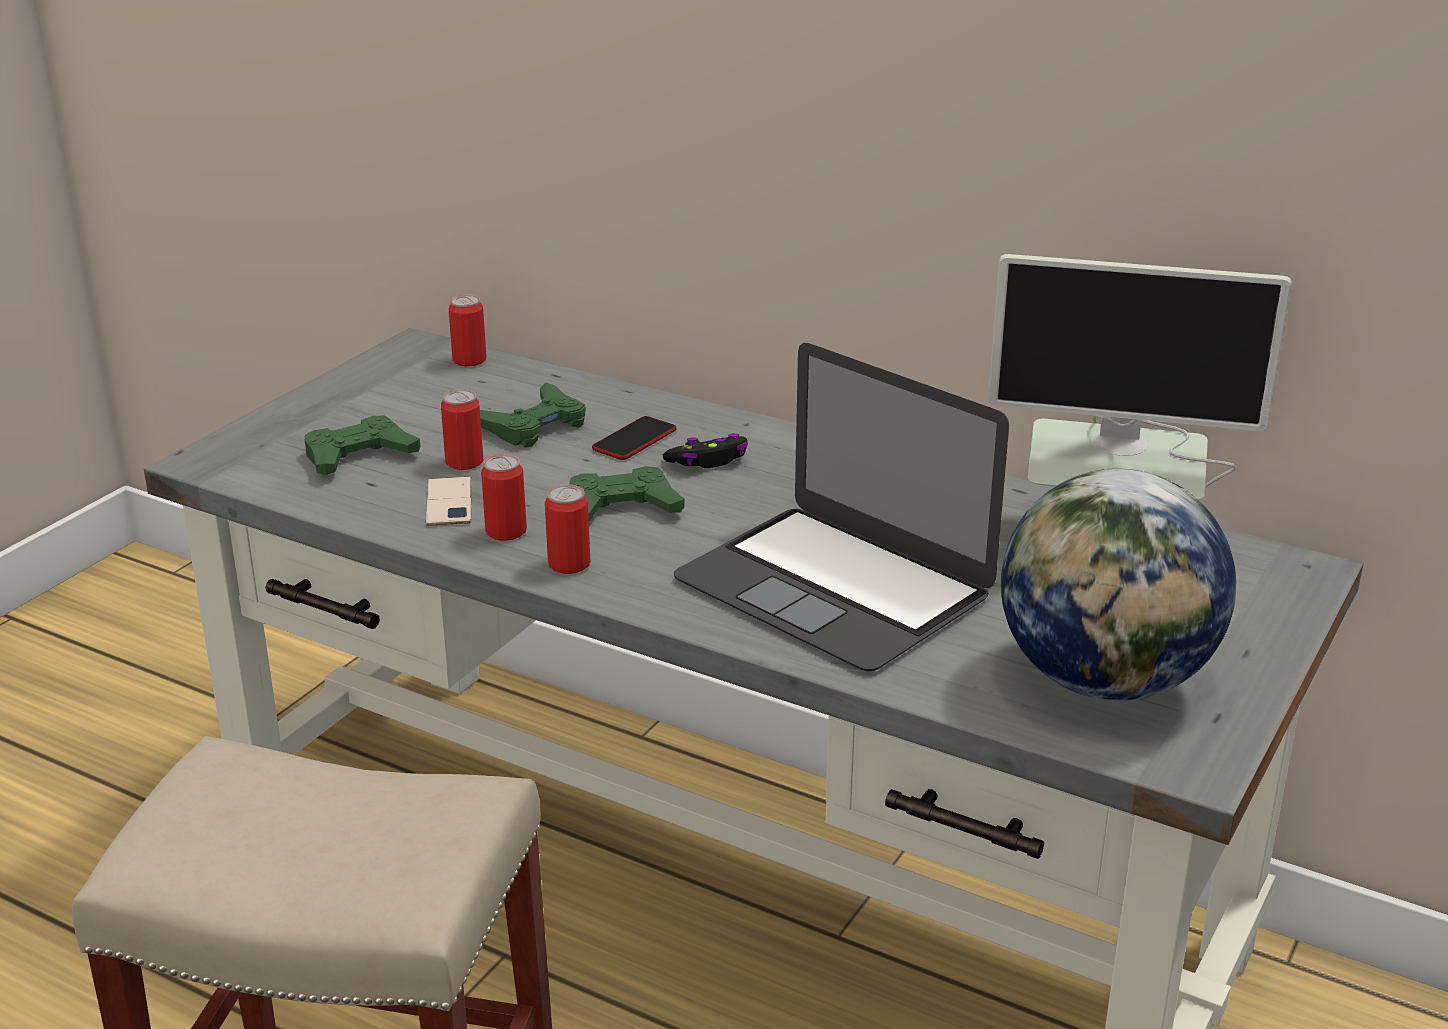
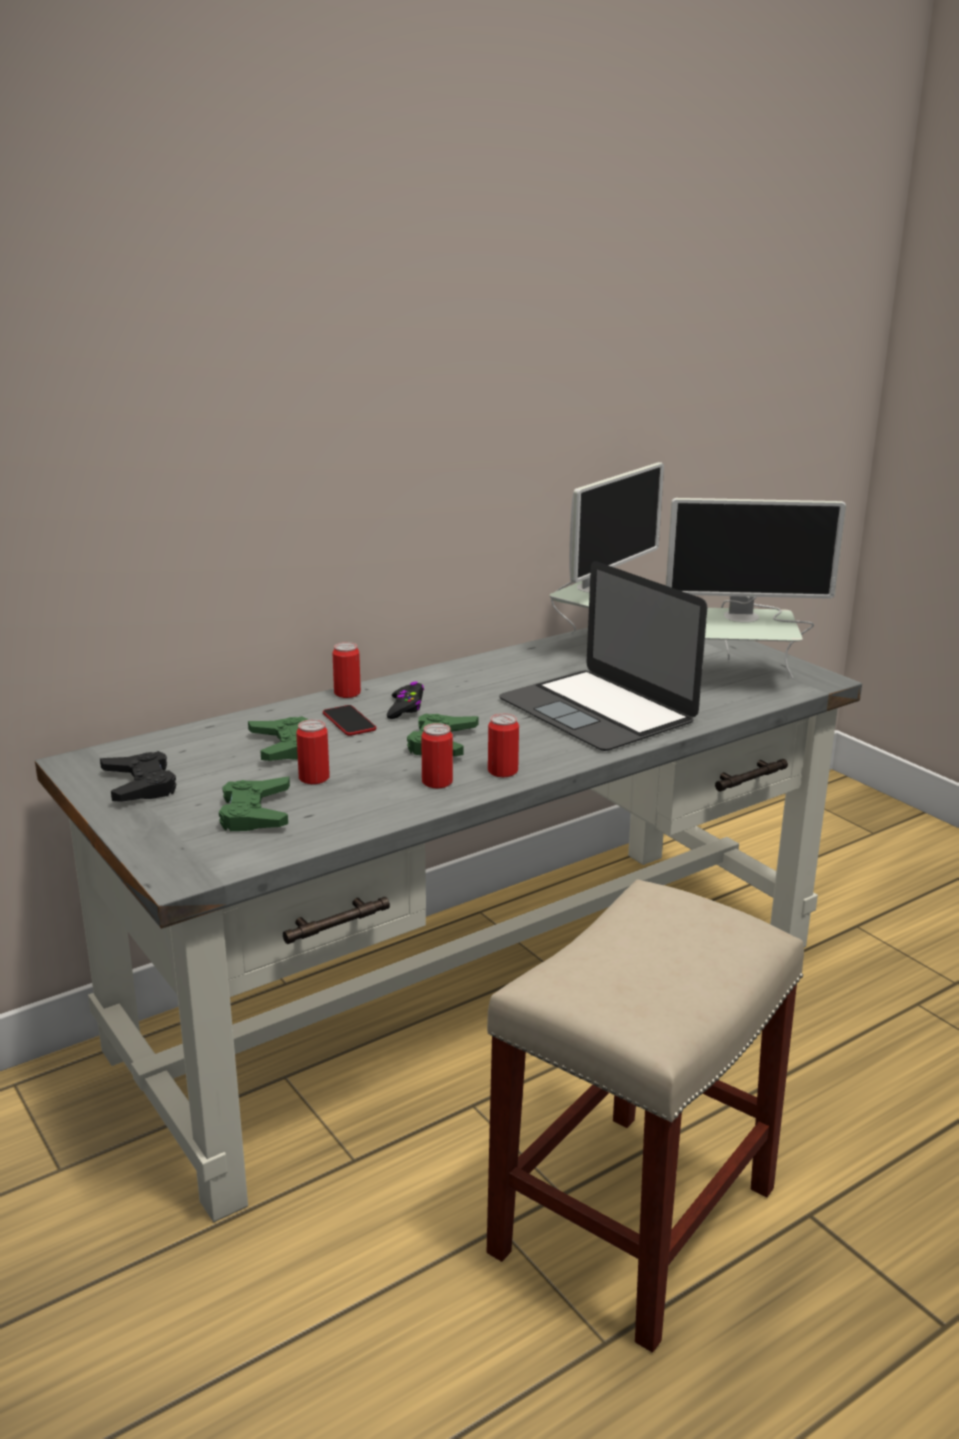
camera: 65 degrees left, 5 degrees down
phone [426,477,472,526] -> none
can [449,294,487,366] -> can moved to [333,642,361,698]
laptop [674,343,1009,671] -> laptop turned 75 degrees clockwise [499,561,707,751]
globe [1001,469,1236,701] -> monitor [666,498,846,678]
none -> black game controller [100,751,177,802]

